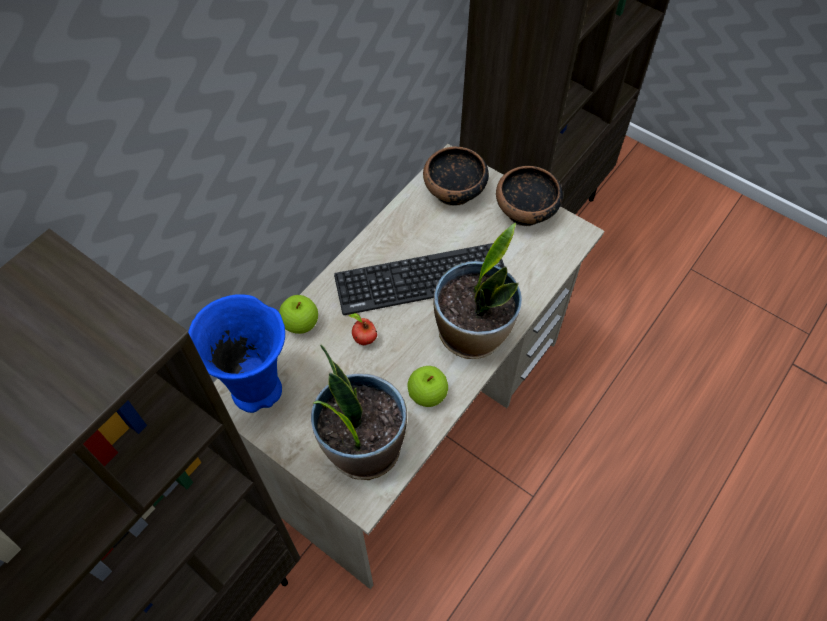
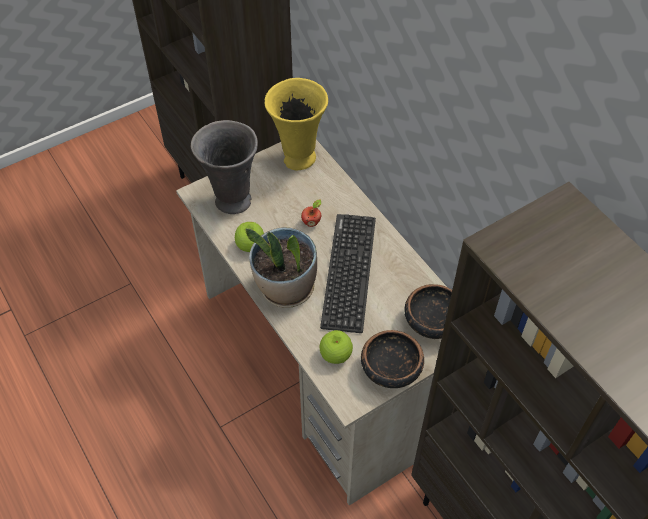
camera: 110 degrees right, 5 degrees down
blue vase [188,295,285,413] -> yellow vase [264,78,328,170]
apple [279,295,318,334] -> apple moved to [319,330,353,364]
potted plant [311,344,407,480] -> grey vase [191,120,258,214]

